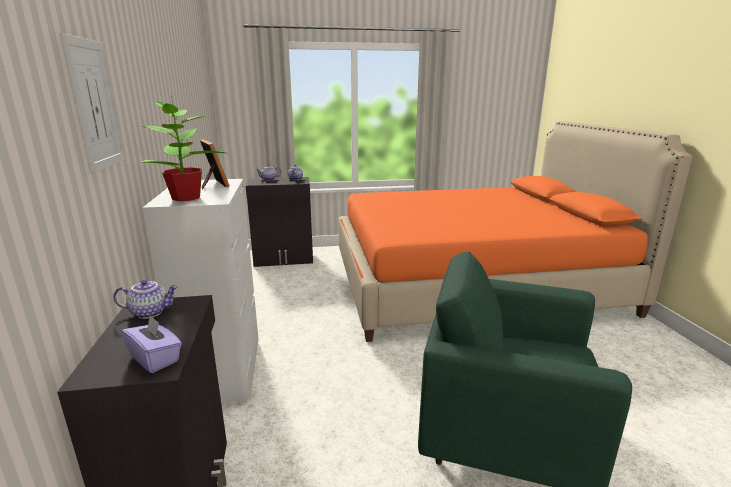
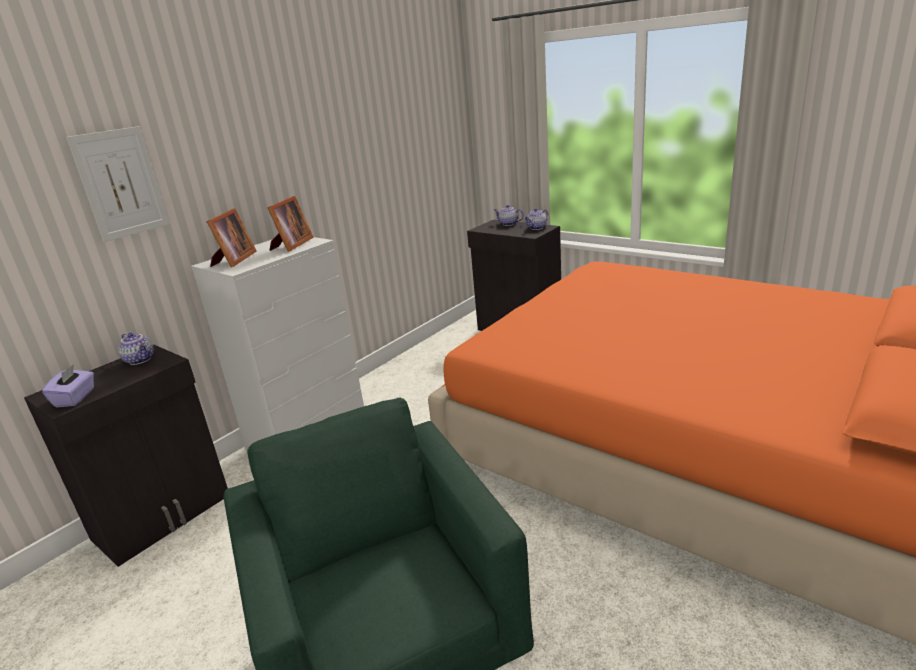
camera: 50 degrees right, 5 degrees up
potted plant [141,101,227,201] -> picture frame [206,208,257,267]

